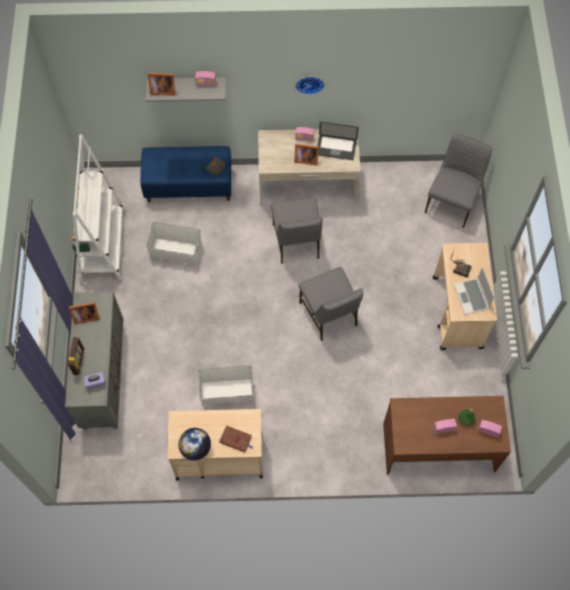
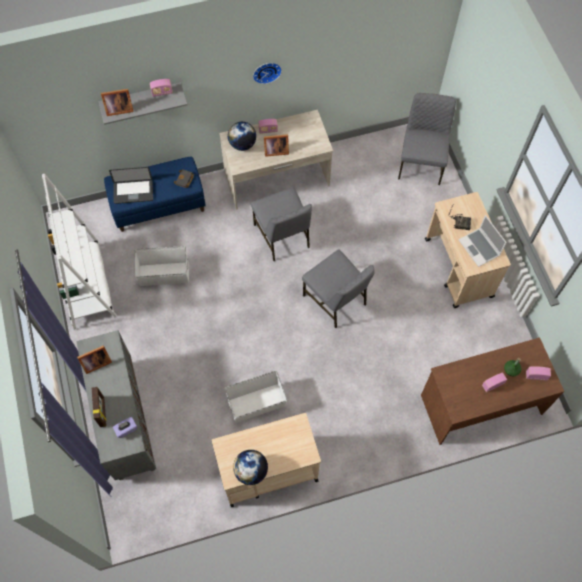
camera: 15 degrees left, 0 degrees up
brown book [219,425,253,452] -> none
laptop [317,122,358,160] -> laptop moved to [109,167,153,204]
none -> globe [228,122,256,151]

